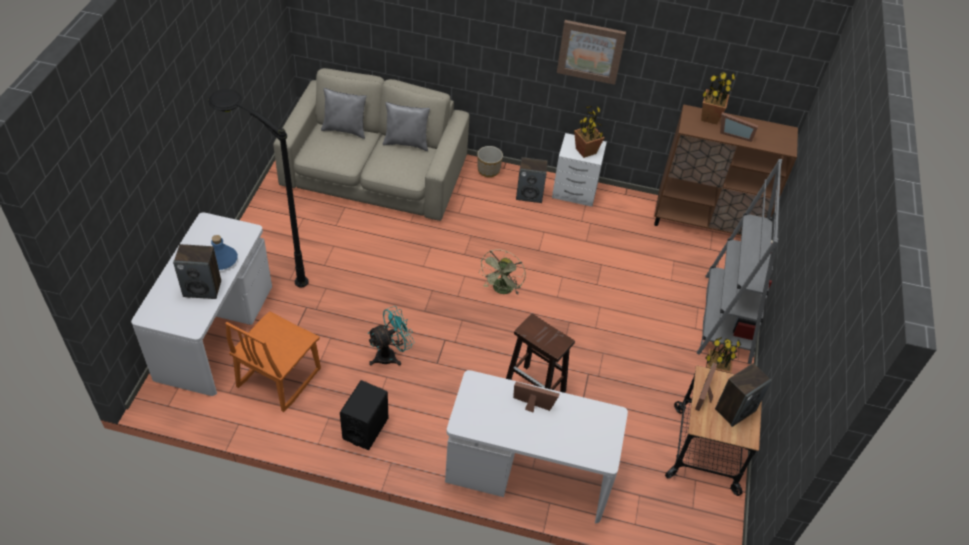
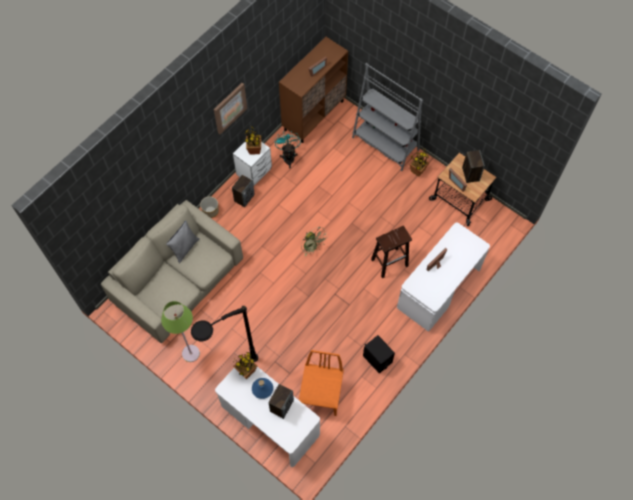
camera: 60 degrees left, 15 degrees up
orange chair [225,311,321,412] -> orange chair turned 135 degrees counterclockwise [299,350,344,416]
grey pillow [321,88,367,139] -> none
turquoise fan [367,306,415,366] -> turquoise fan moved to [275,131,301,168]
potted plant [701,71,737,124] -> potted plant moved to [233,352,257,380]
none -> green floor lamp [161,301,200,362]

